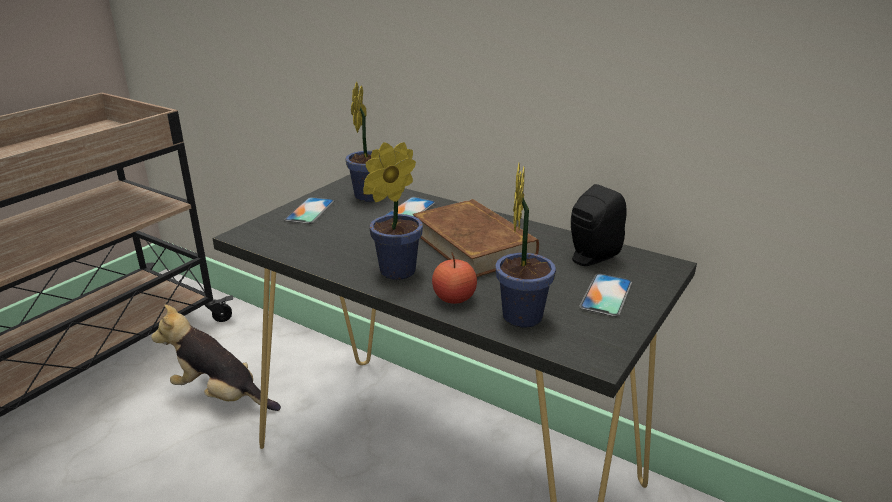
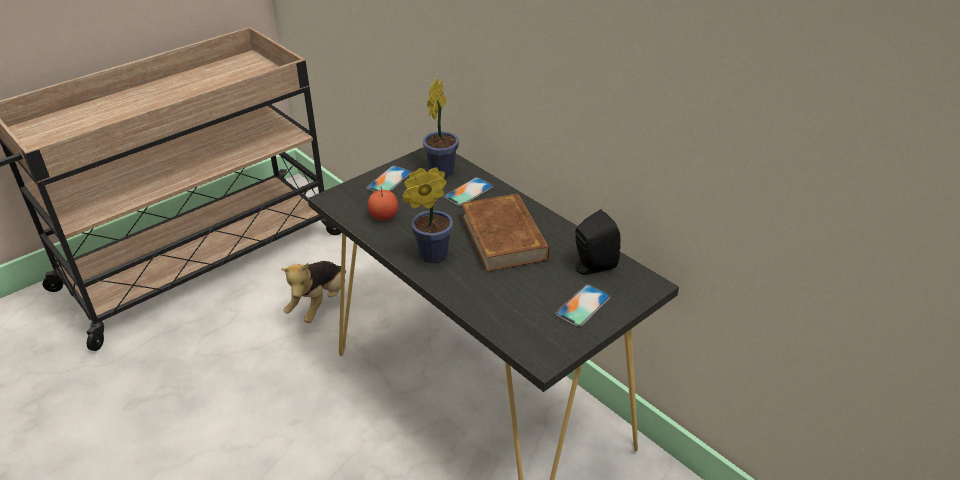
camera: 15 degrees right, 10 degrees up
plush toy [151,304,281,411] -> plush toy turned 105 degrees counterclockwise [281,261,346,323]
apple [432,252,477,304] -> apple moved to [368,187,398,221]
potted plant [495,163,556,327] -> none

